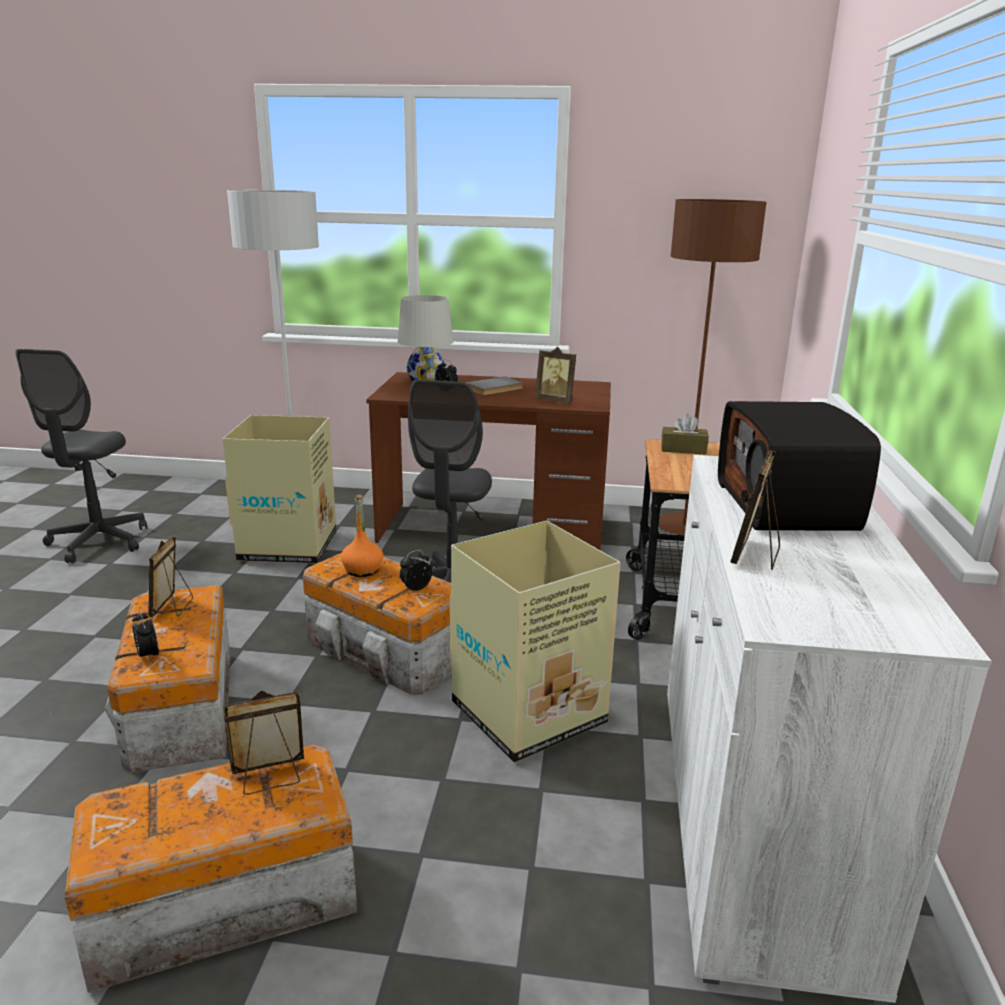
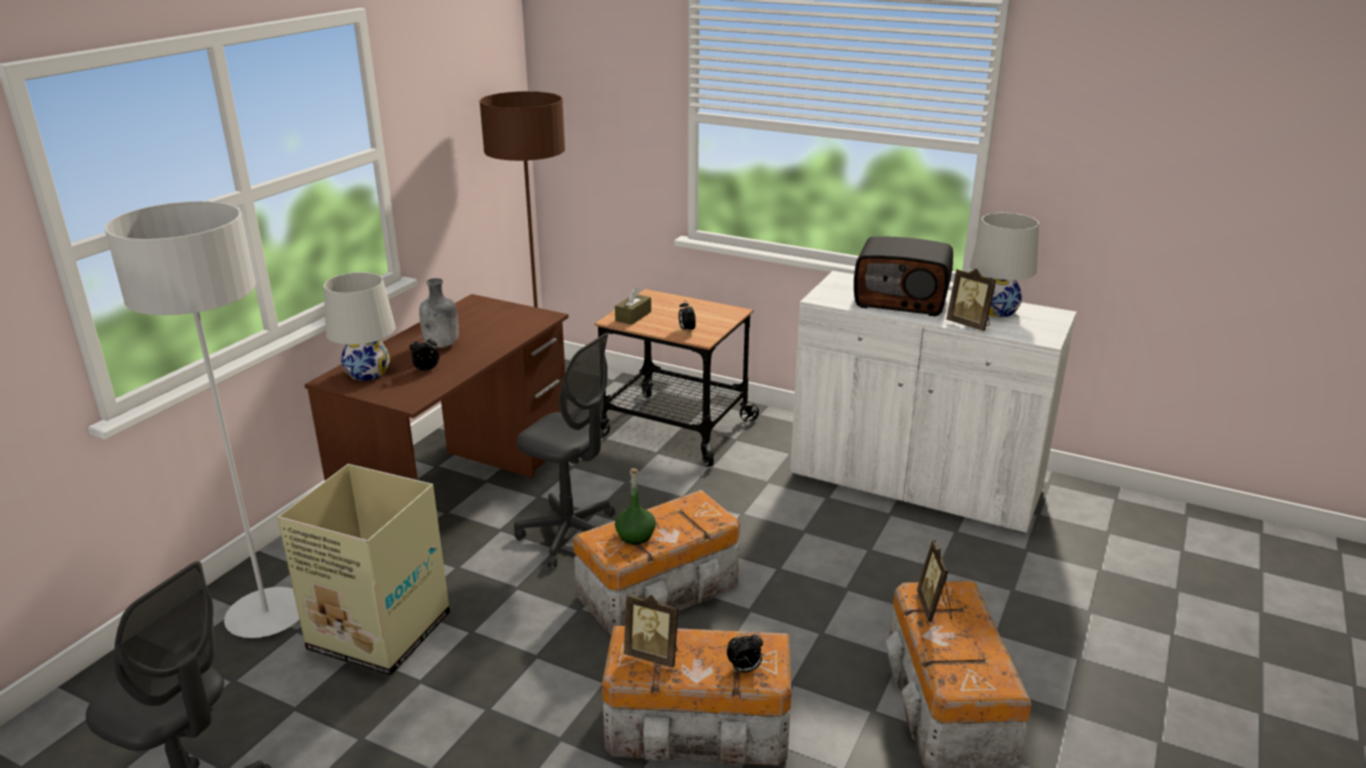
camera: 70 degrees left, 5 degrees up
orange bottle [341,494,383,577] -> green bottle [615,468,656,545]
alarm clock [400,550,432,591] -> alarm clock moved to [679,300,696,333]
cardboard box [450,521,621,763] -> none
grey book [465,376,523,395] -> grey bottle [419,278,459,348]
picture frame [535,347,576,403] -> none
none -> white table lamp [970,213,1039,317]

